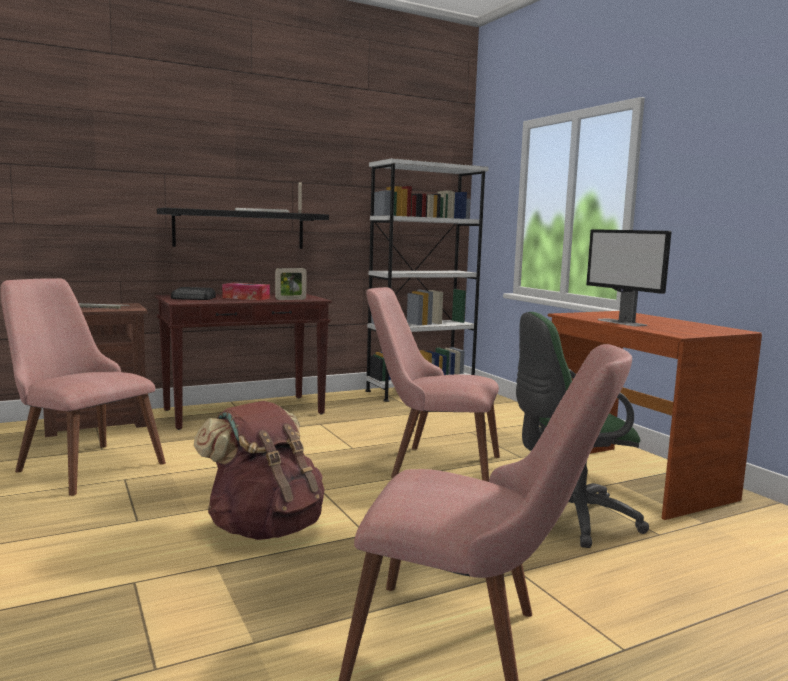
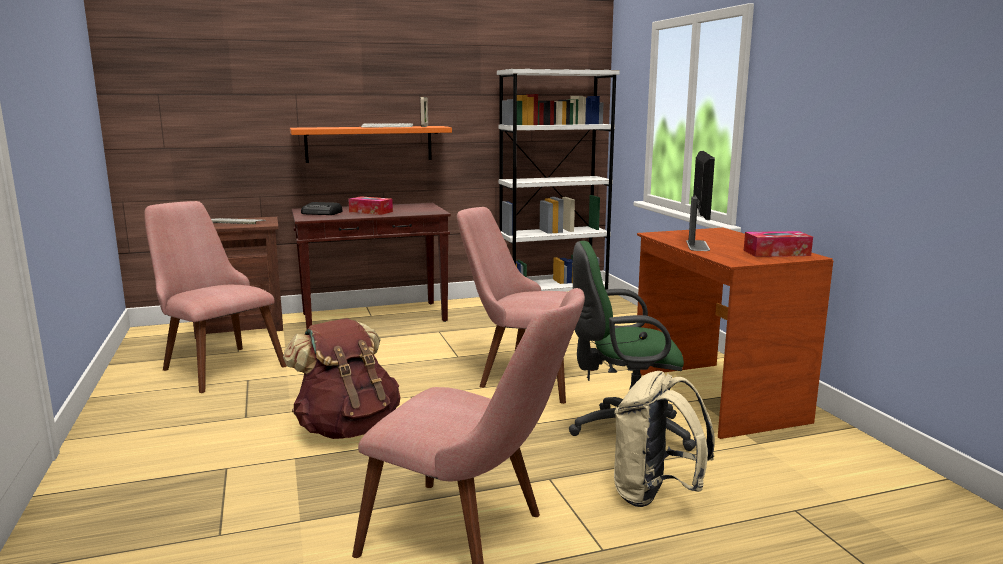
camera: 10 degrees right, 5 degrees up
black shelf [157,208,329,249] -> orange shelf [290,126,452,163]
picture frame [275,268,307,300] -> none
monitor [586,229,671,327] -> monitor turned 150 degrees counterclockwise [686,151,715,251]
none -> beige backpack [614,371,715,507]
none -> tissue box [744,231,813,257]

